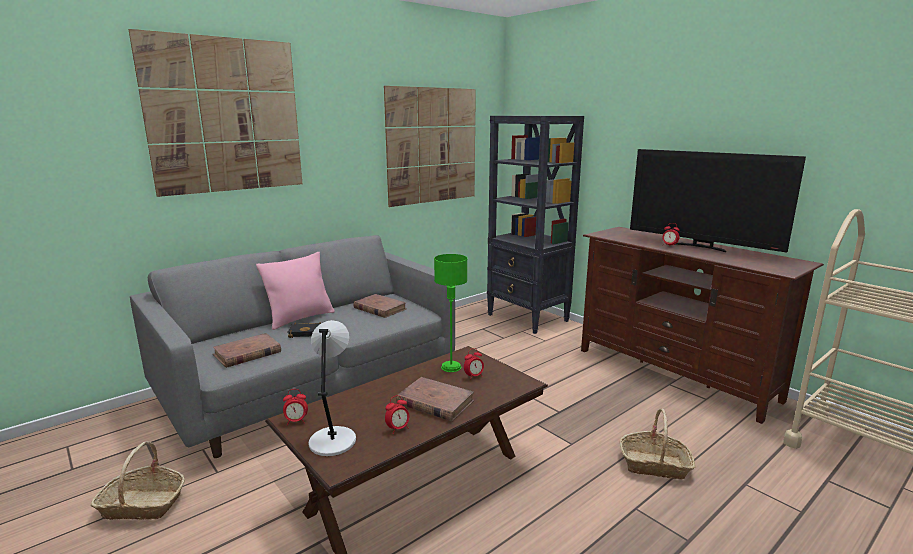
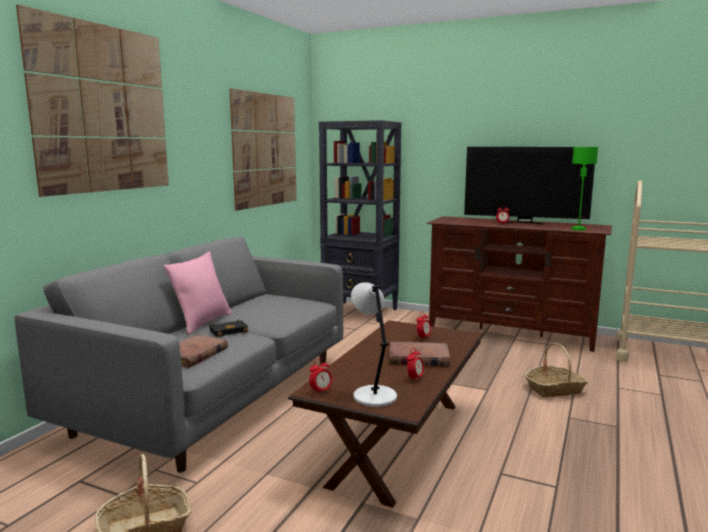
camera: 25 degrees left, 5 degrees down
brown book [353,294,406,318] -> none
green table lamp [434,254,467,372] -> green table lamp moved to [571,147,598,231]

